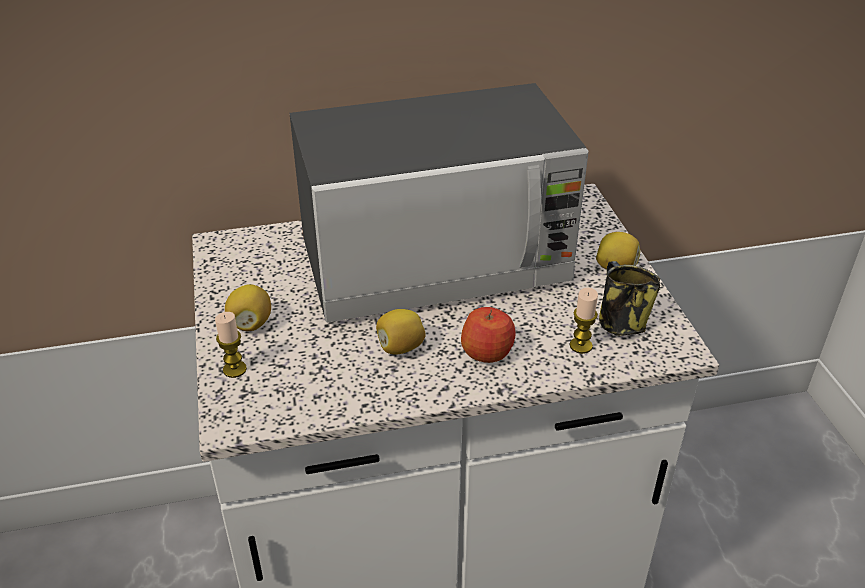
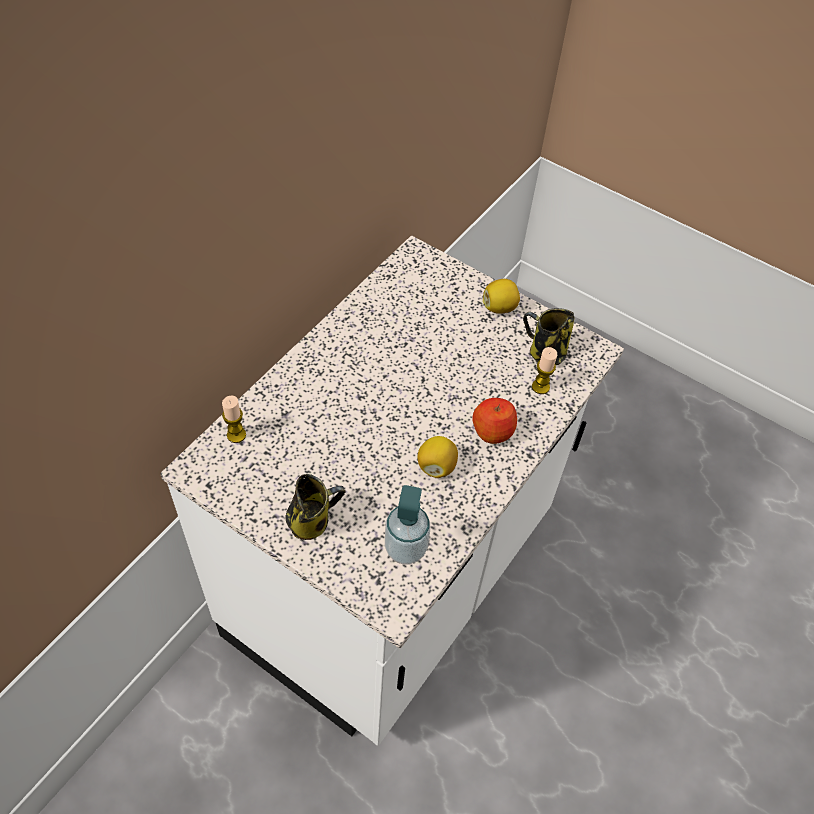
camera: 45 degrees left, 15 degrees up
candle [215,312,247,378] -> candle moved to [222,396,246,443]
lemon [225,284,271,331] -> mug [286,474,346,540]
microwave [289,83,589,322] -> none
none -> soap dispenser [385,485,430,564]

